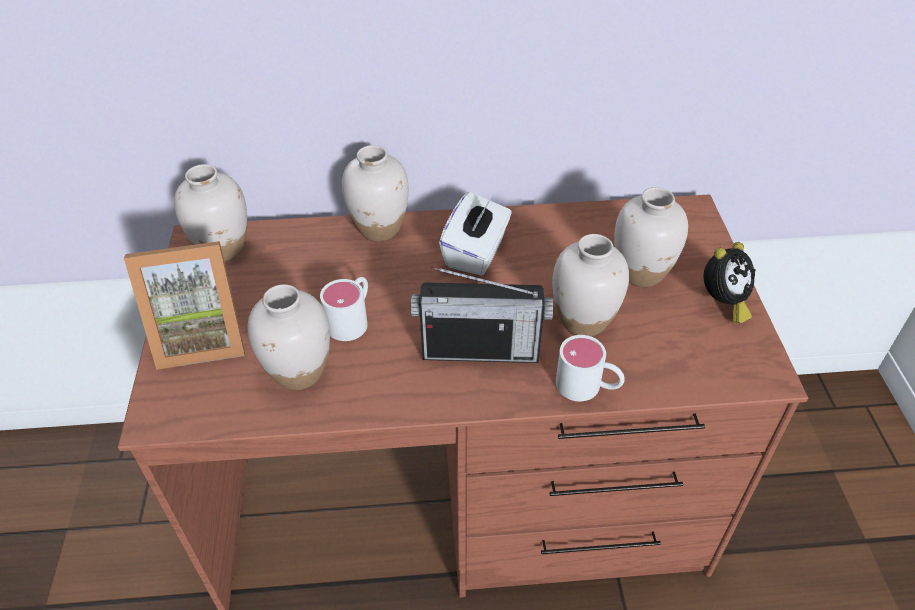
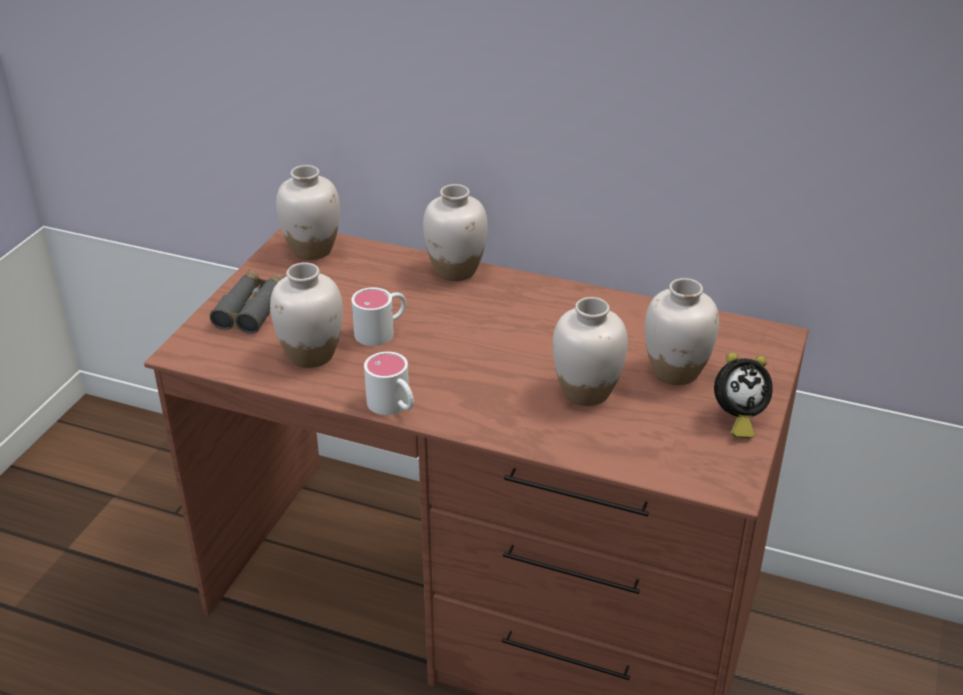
camera: 25 degrees right, 10 degrees down
picture frame [124,241,245,370] -> grey binoculars [210,270,285,334]
radio [411,266,553,363] -> none
white tissue box [439,192,512,276] -> none
white mug [556,335,625,401] -> white mug moved to [364,352,414,415]

